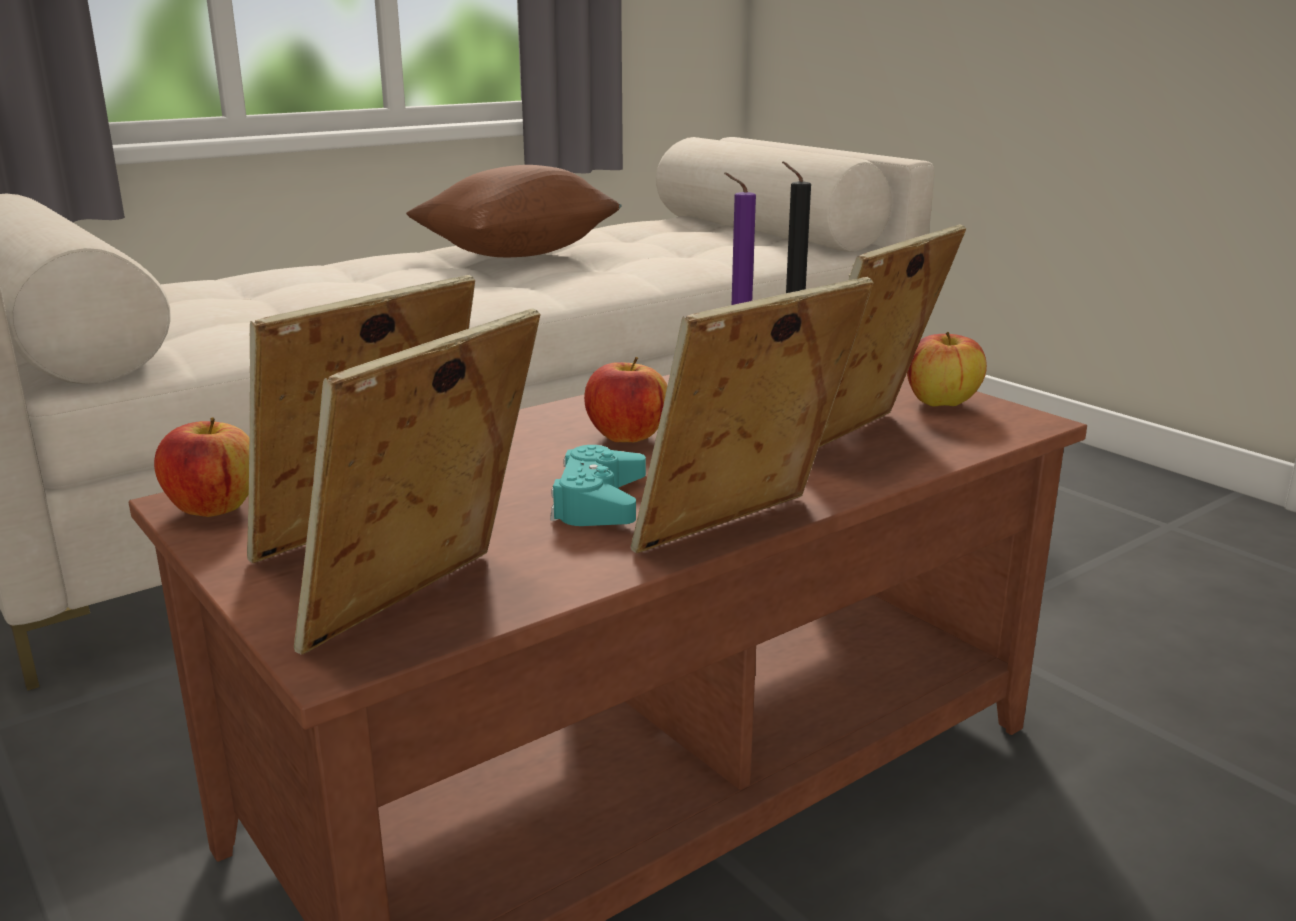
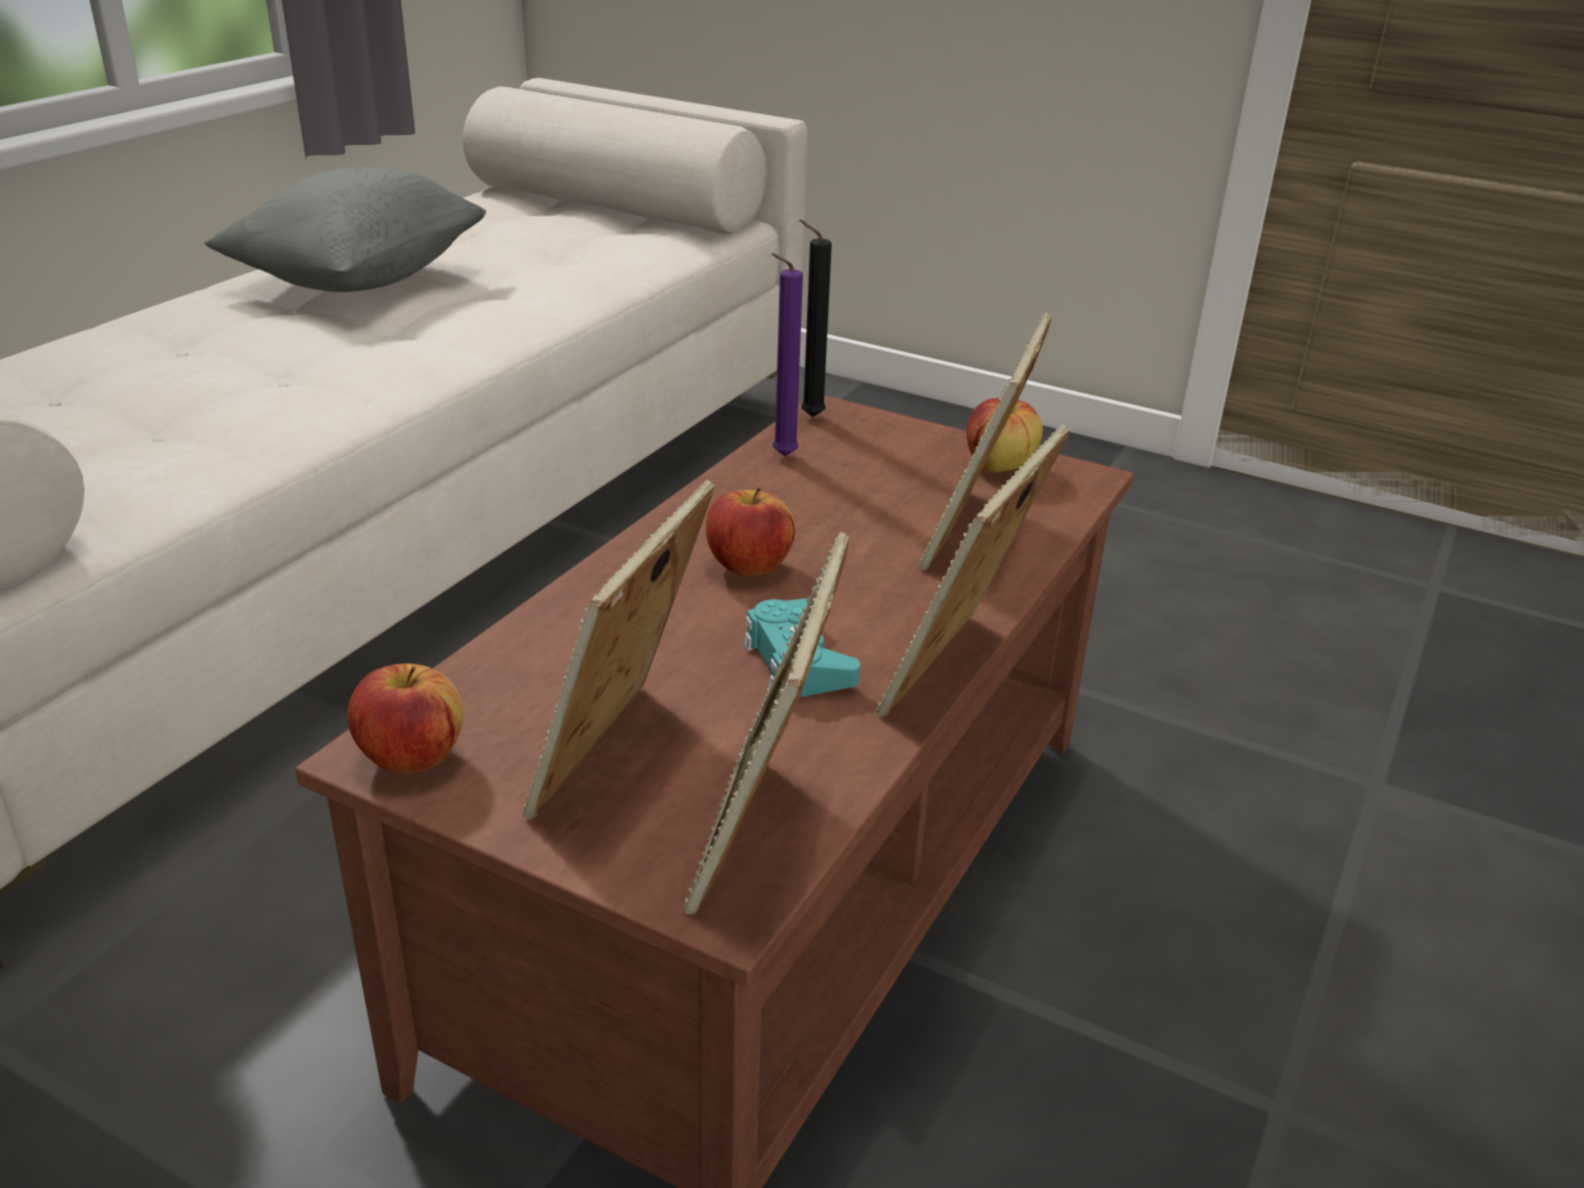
camera: 25 degrees left, 10 degrees up
brown pillow [406,165,622,257] -> grey pillow [204,167,486,292]

